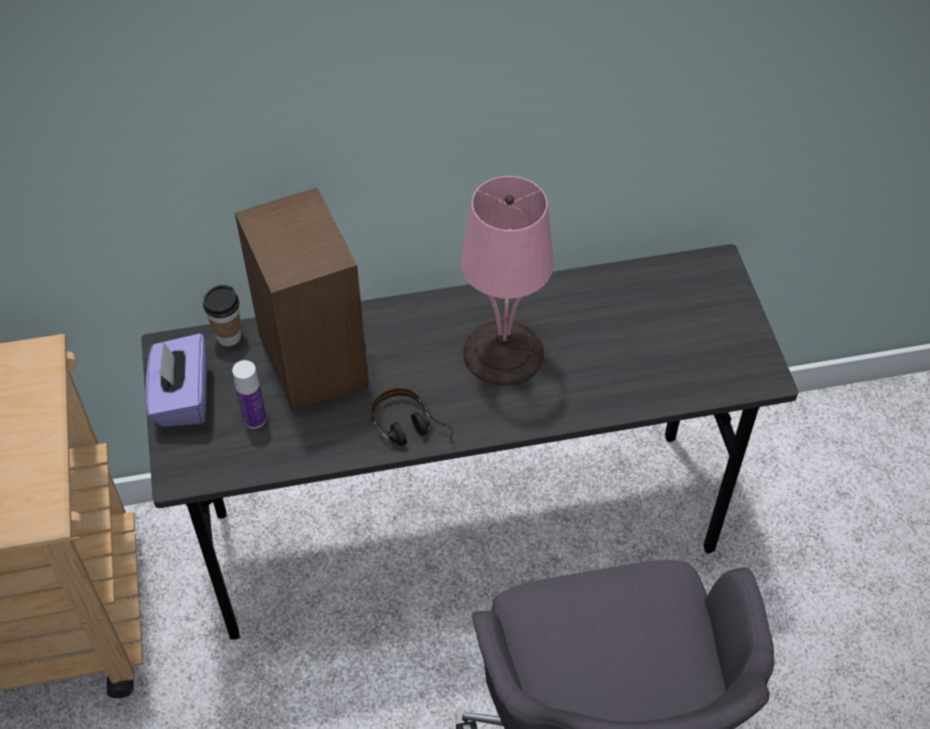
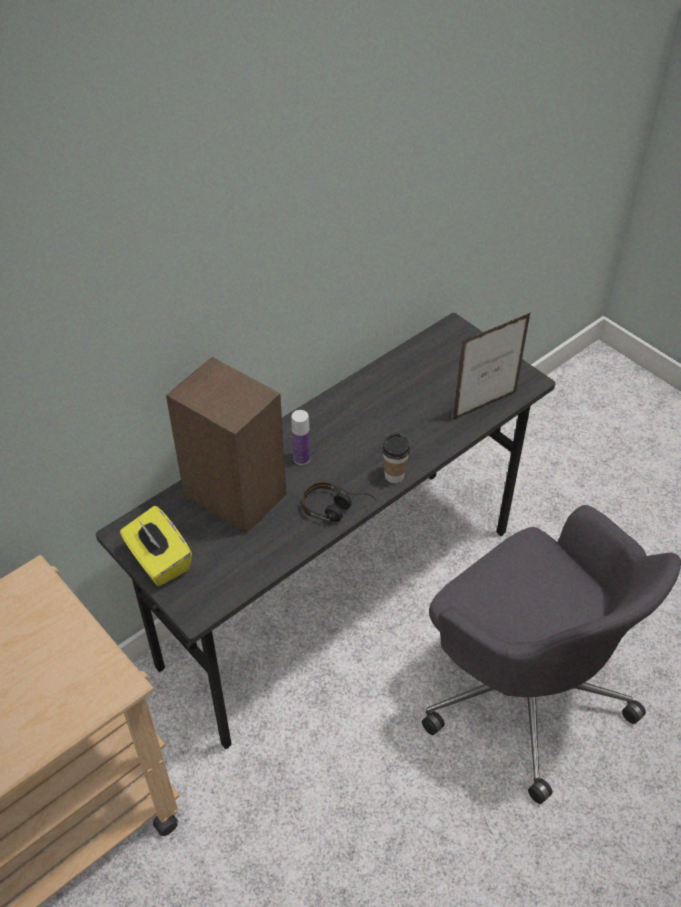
camera: 30 degrees left, 5 degrees down
purple tissue box [146,333,207,427] -> yellow tissue box [120,506,192,586]
cup [203,285,241,346] -> cup moved to [382,434,410,483]
bottle [232,360,267,429] -> bottle moved to [292,410,310,465]
pink table lamp [461,176,554,386] -> none
none -> picture frame [453,313,530,420]

